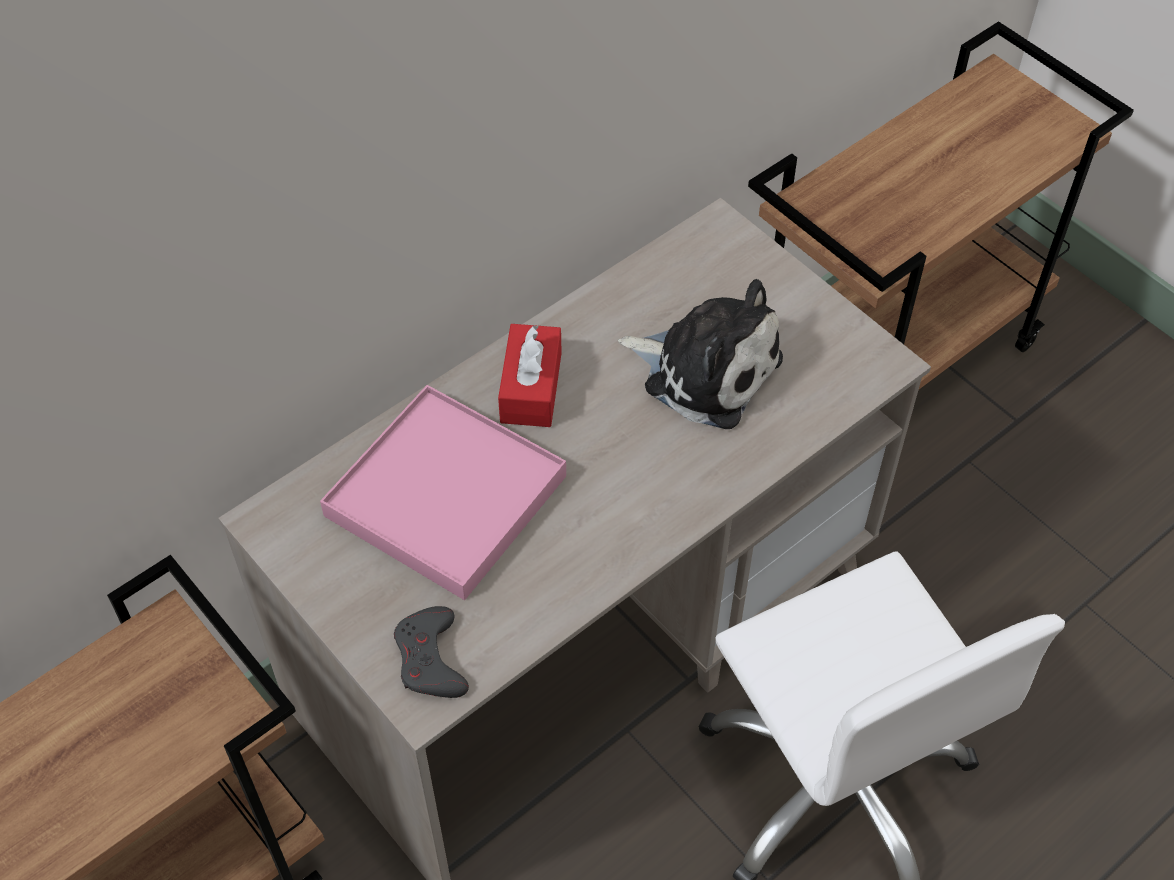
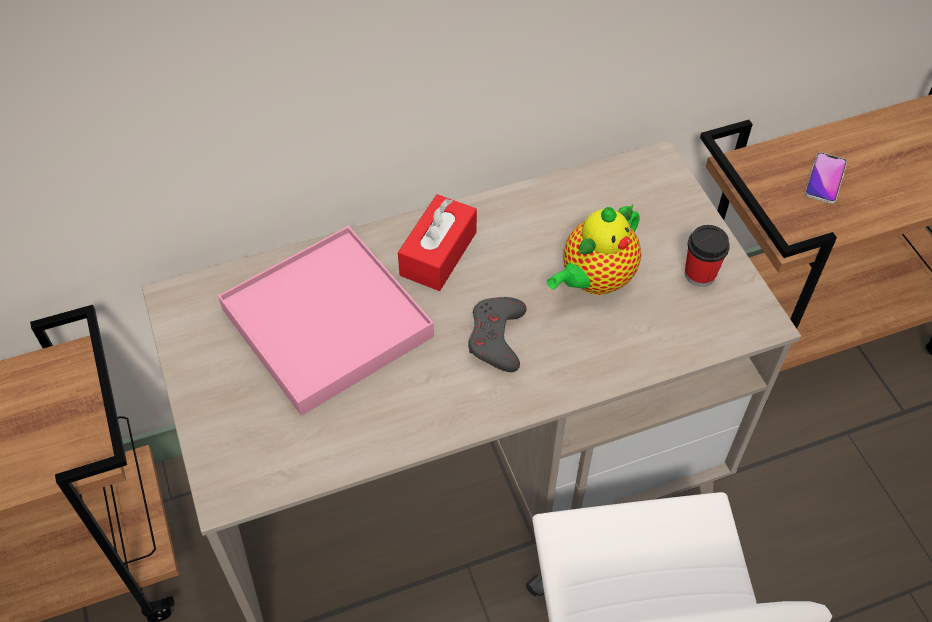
camera: 20 degrees right, 0 degrees up
grey game controller [394,606,469,698] -> grey game controller moved to [468,297,527,372]
plush toy [618,279,783,429] -> teapot [547,205,641,295]
none -> cup [685,225,730,287]
none -> phone [805,152,847,204]

